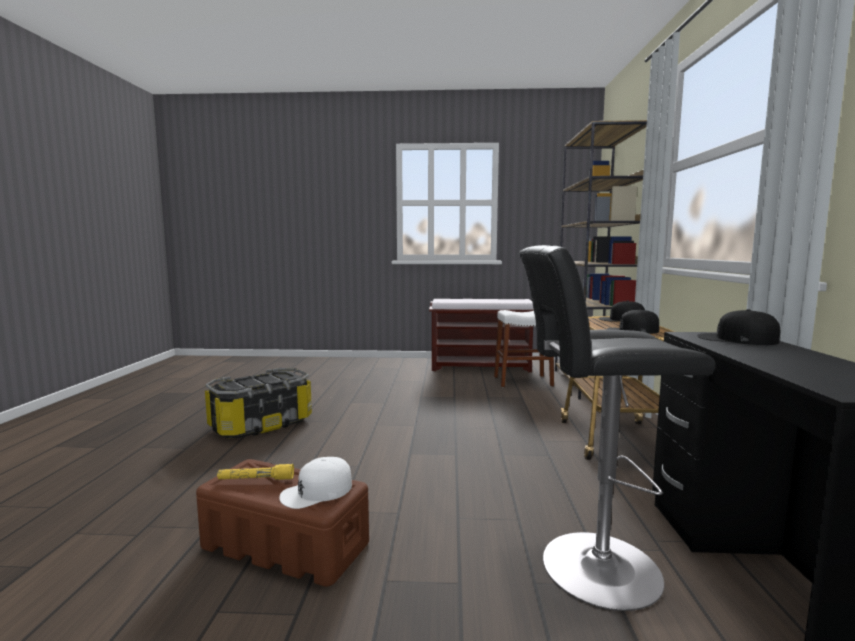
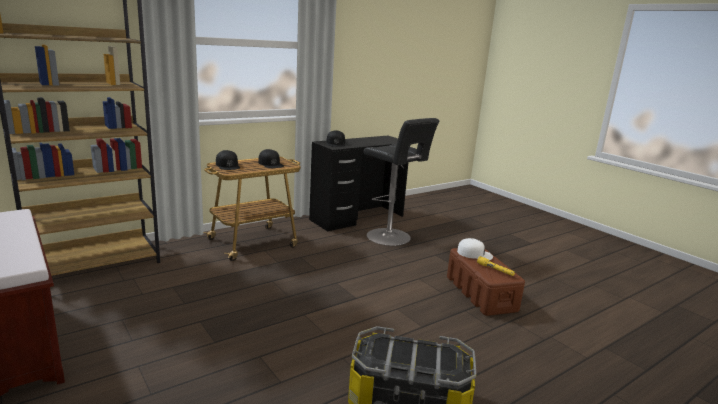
camera: 130 degrees left, 10 degrees up
white stool [494,310,554,387] -> none

